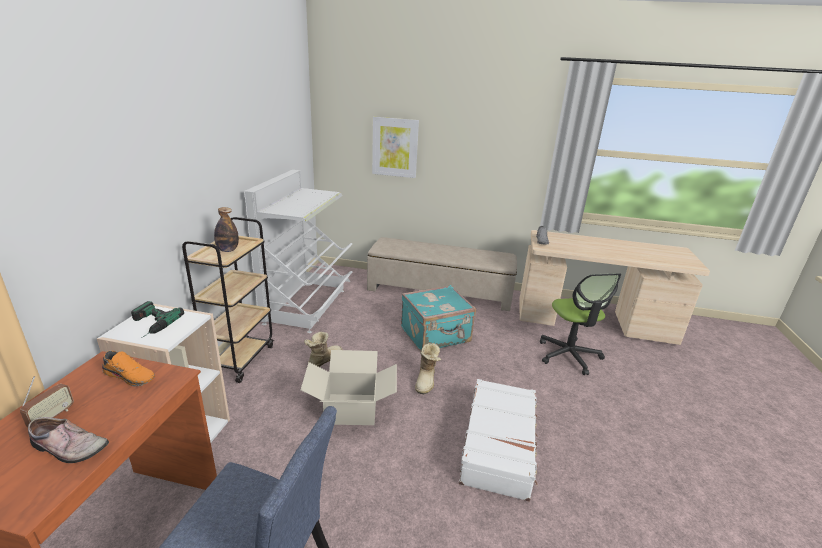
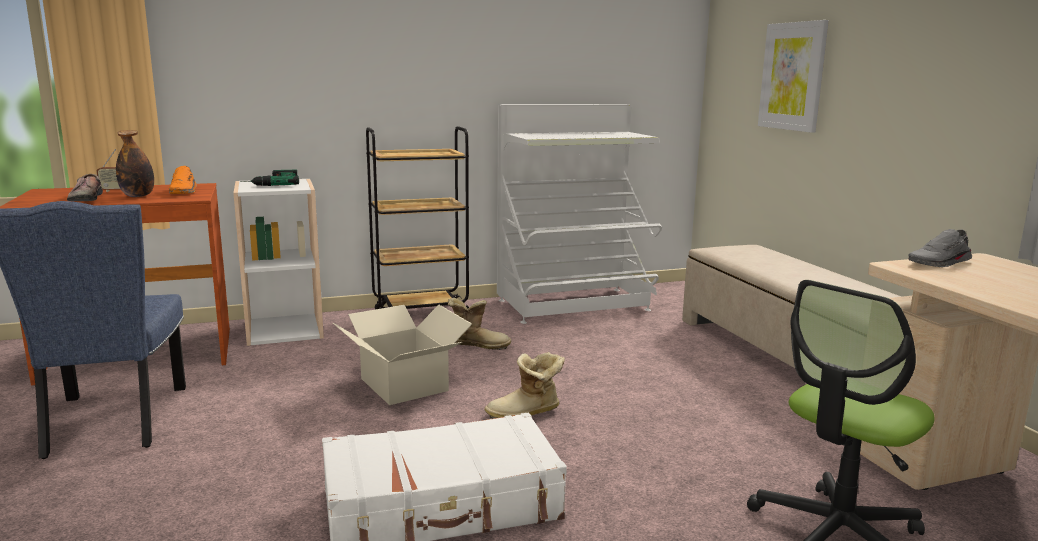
camera: 60 degrees right, 10 degrees down
bottle [214,207,239,252] -> bottle moved to [116,130,154,197]
turquoise suitcase [401,285,476,351] -> none

